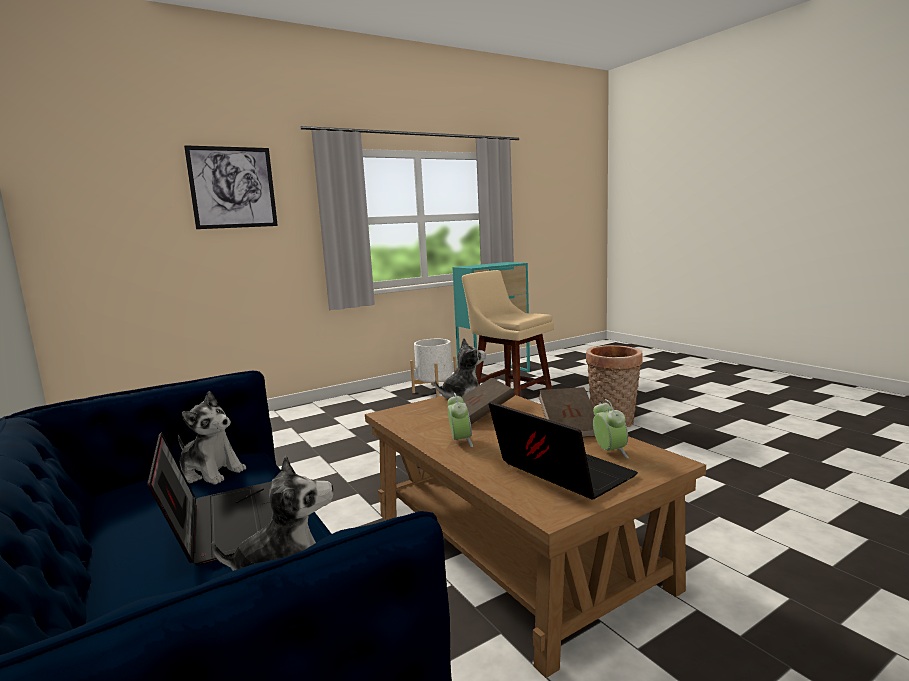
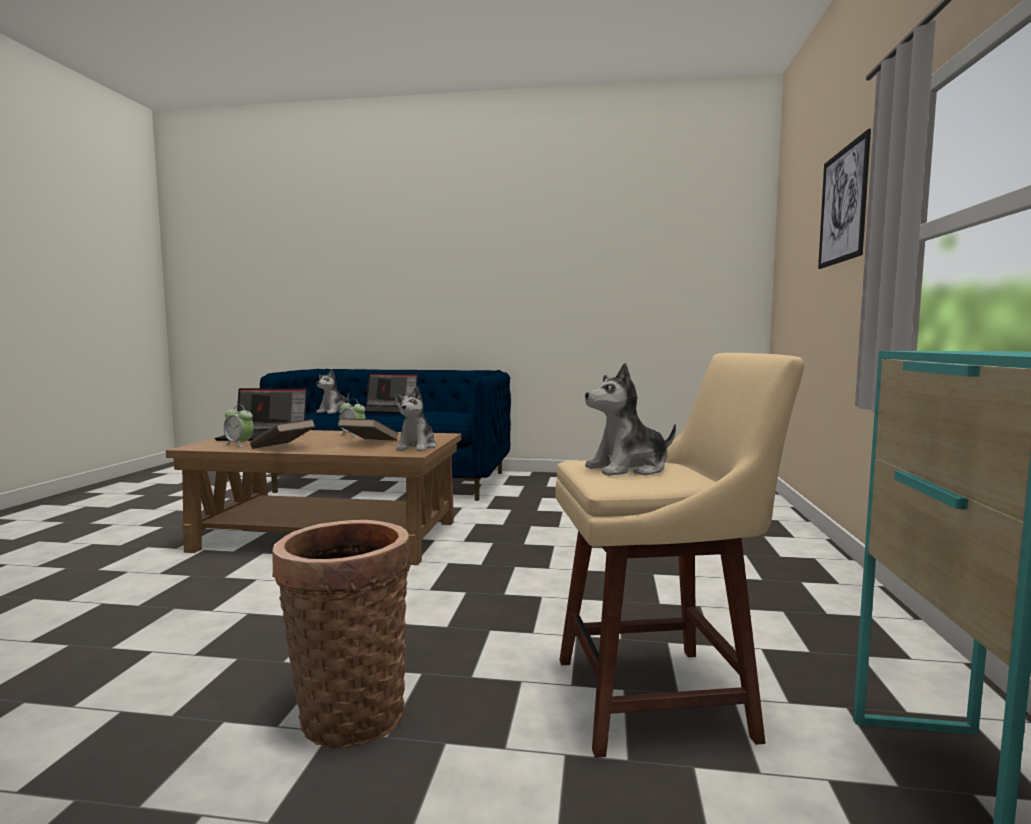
camera: 130 degrees right, 5 degrees down
plush toy [178,391,246,485] -> plush toy moved to [585,363,676,476]
white planter [410,339,457,397] -> none

